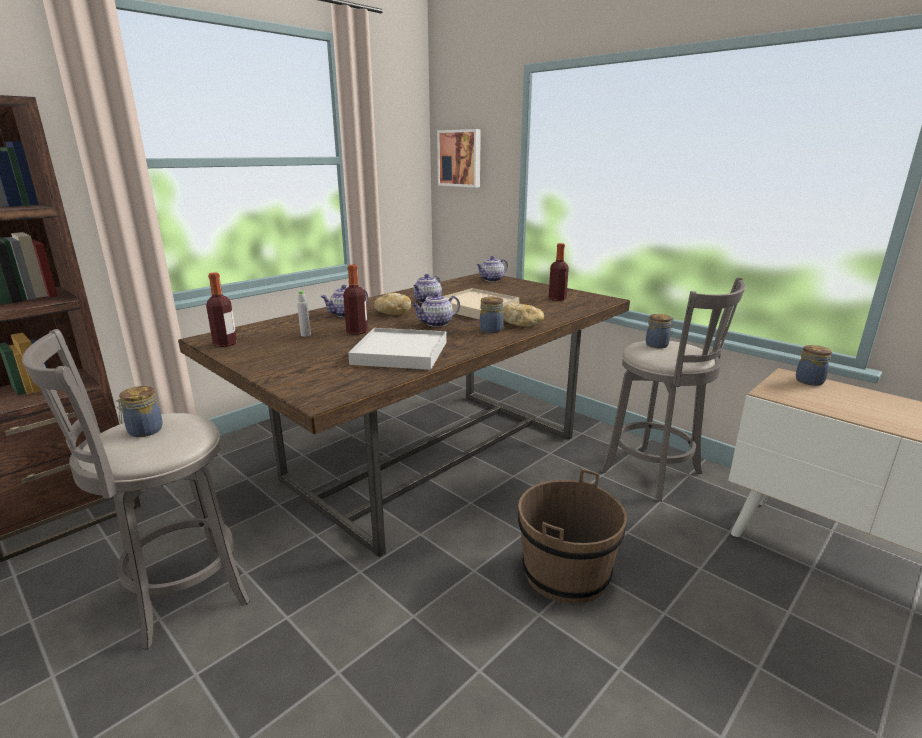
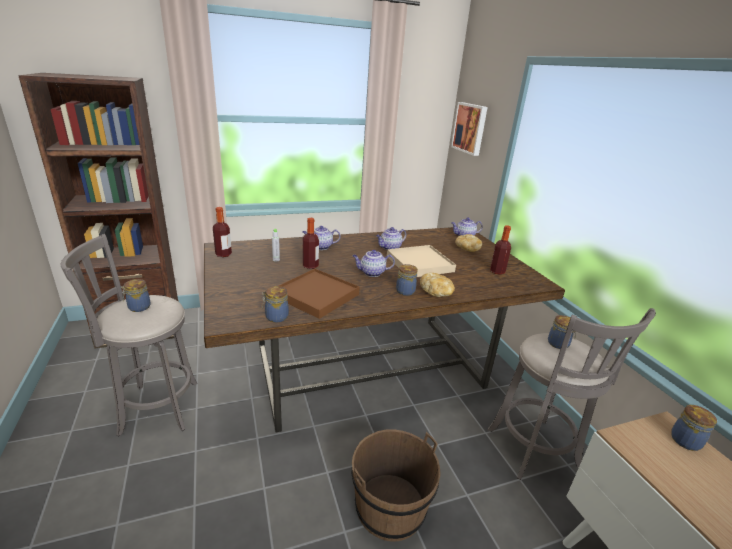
camera: 25 degrees right, 5 degrees up
white tray [348,328,447,370] -> brown tray [279,269,360,319]
bread [374,293,411,315] -> bread moved to [455,234,482,252]
none -> jar [262,286,289,323]

